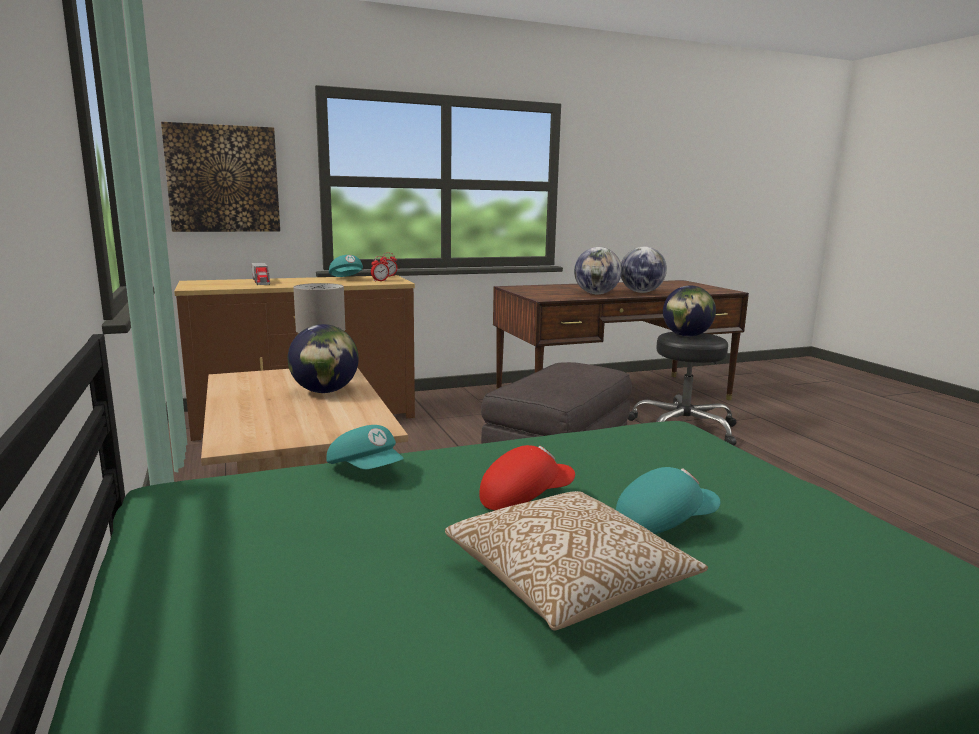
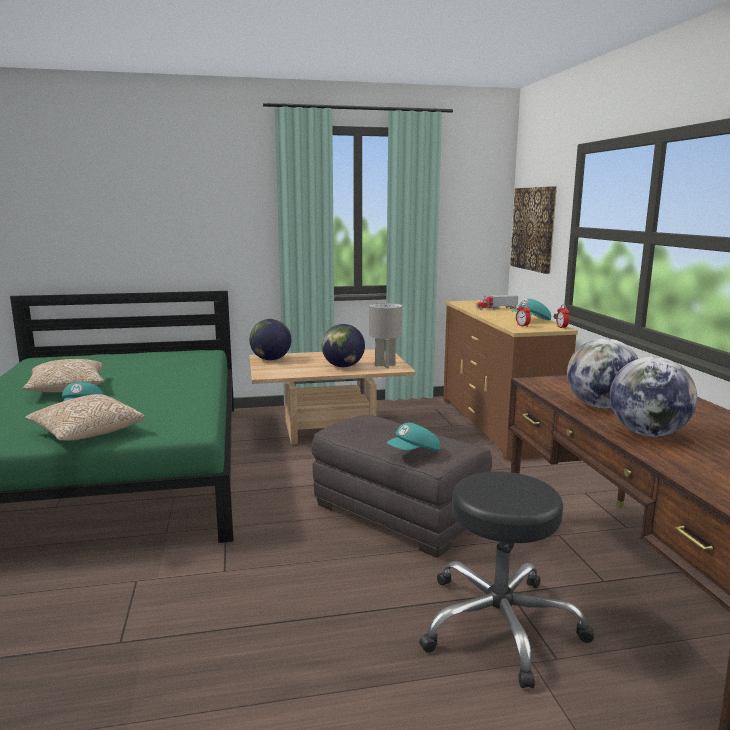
camera: 100 degrees right, 0 degrees up
turquoise cap [326,425,404,469] -> turquoise cap moved to [387,423,440,451]
red cap [480,445,575,510] -> none
globe [663,285,716,337] -> globe moved to [249,319,291,360]
none -> pillow [25,394,145,441]

